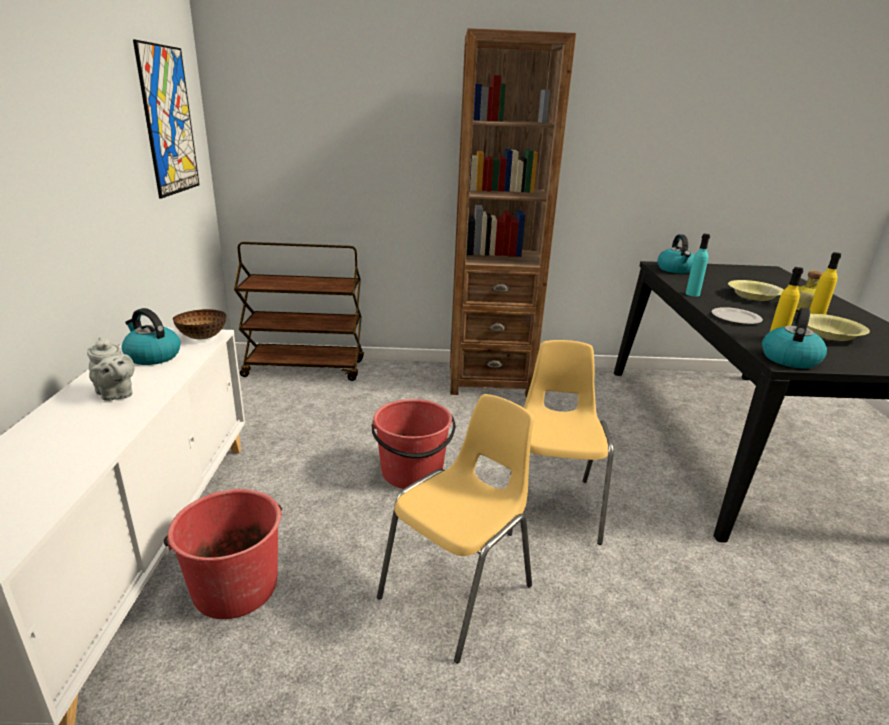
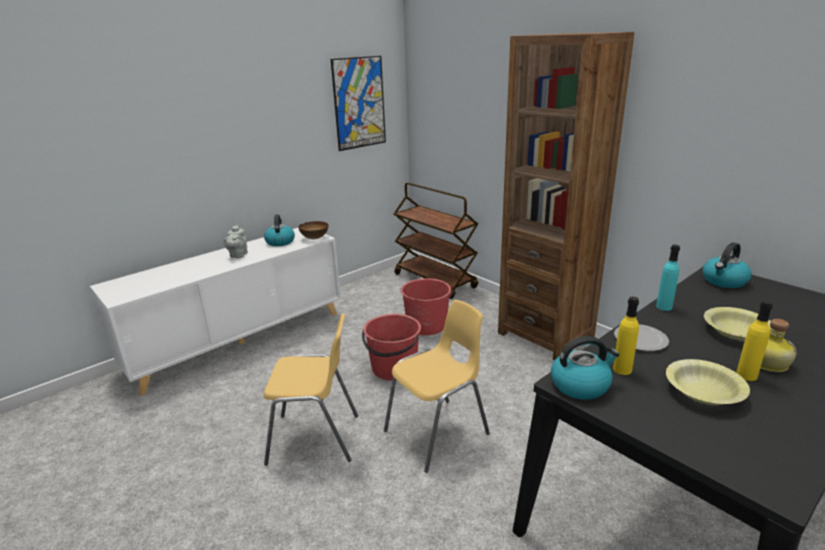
camera: 50 degrees right, 0 degrees up
red bucket [164,489,282,619] -> red bucket moved to [401,278,454,335]

